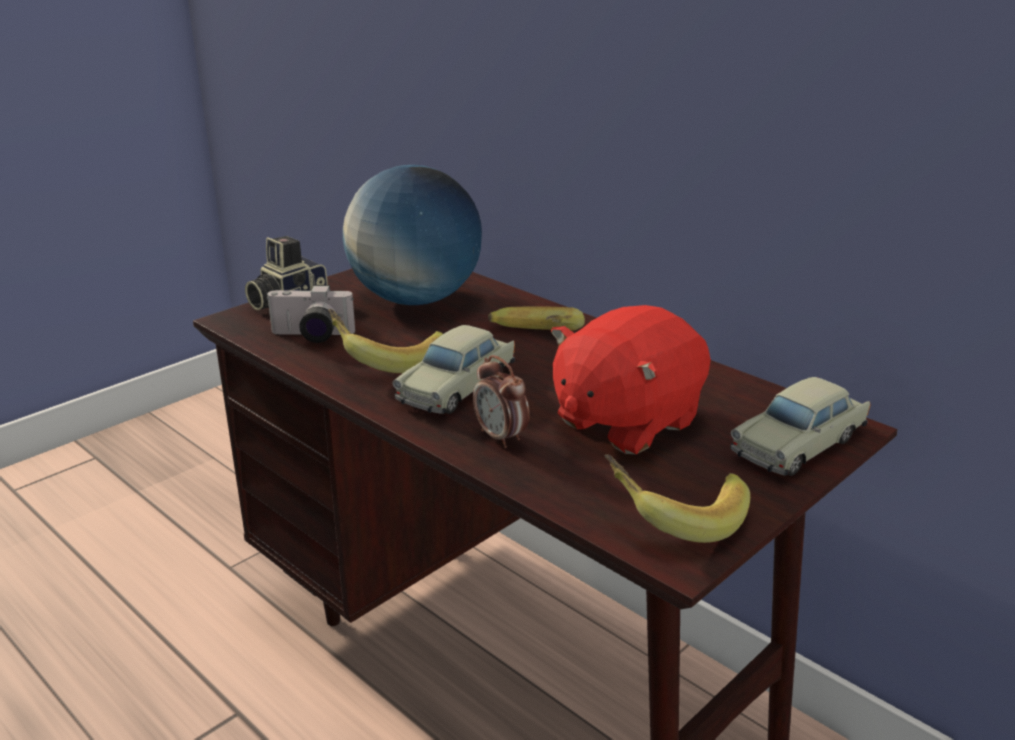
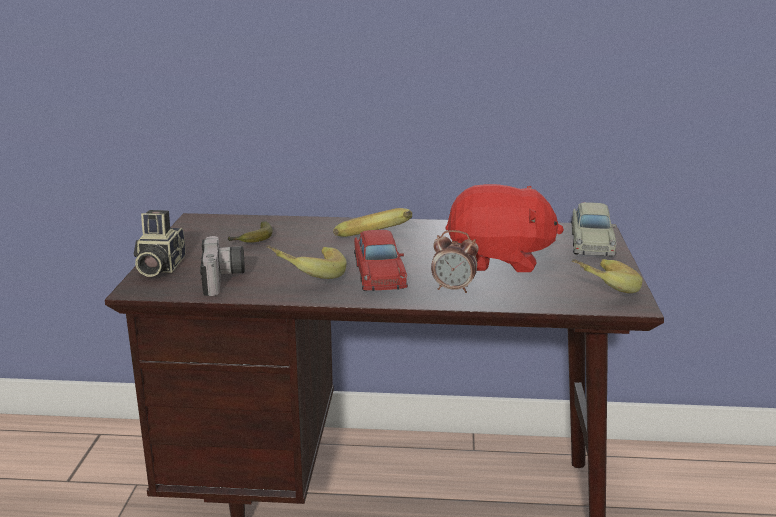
camera: 40 degrees left, 5 degrees down
camera [266,285,355,343] -> camera turned 60 degrees counterclockwise [200,236,245,296]
globe [343,165,482,305] -> banana [228,221,273,243]
beige toy car [393,325,515,414] -> red toy car [354,230,408,291]
red plush toy [551,305,711,454] -> red plush toy turned 90 degrees counterclockwise [445,184,564,272]

